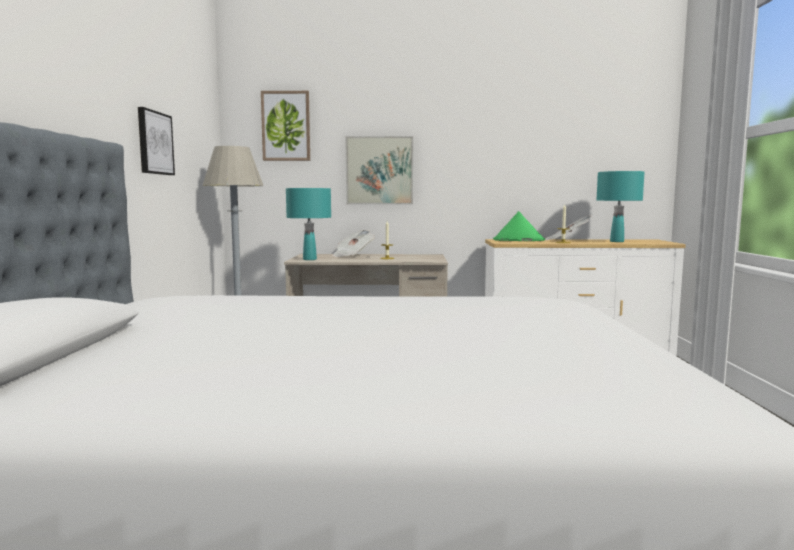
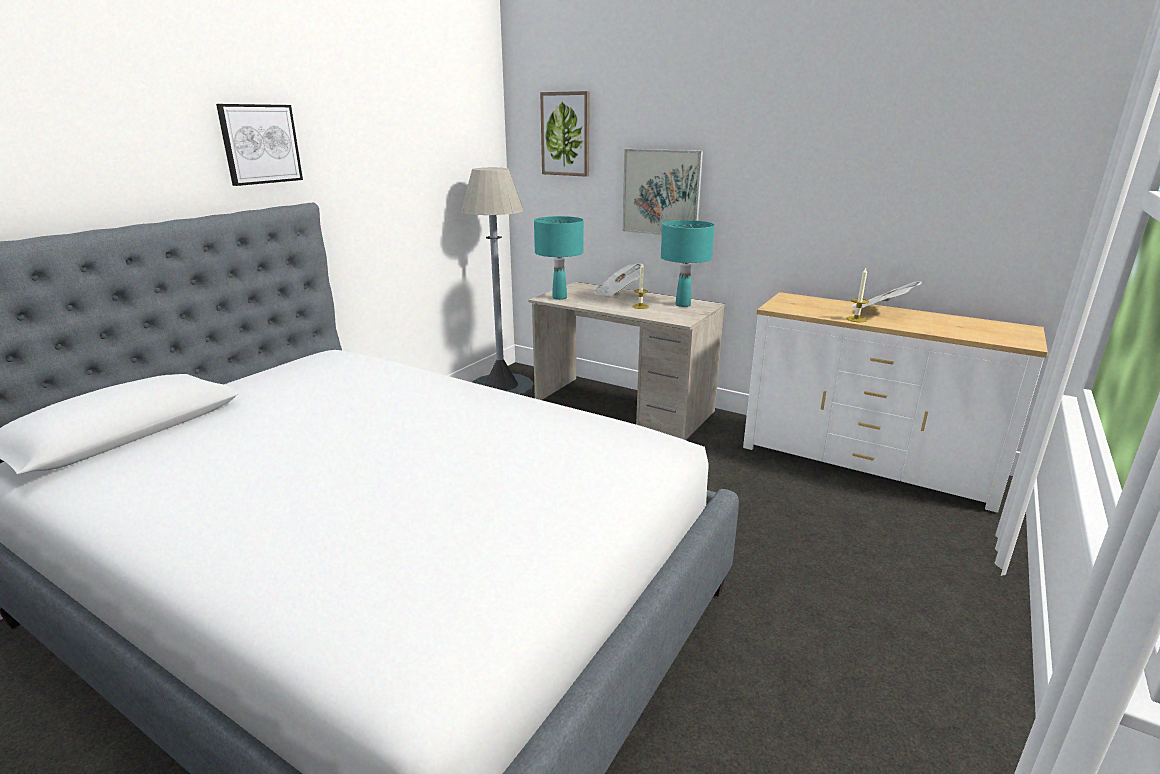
camera: 30 degrees right, 15 degrees up
picture [138,107,175,175] -> picture moved to [216,104,303,186]
green hat [493,211,545,241] -> none
turquoise table lamp [597,171,645,242] -> turquoise table lamp moved to [661,220,715,307]

